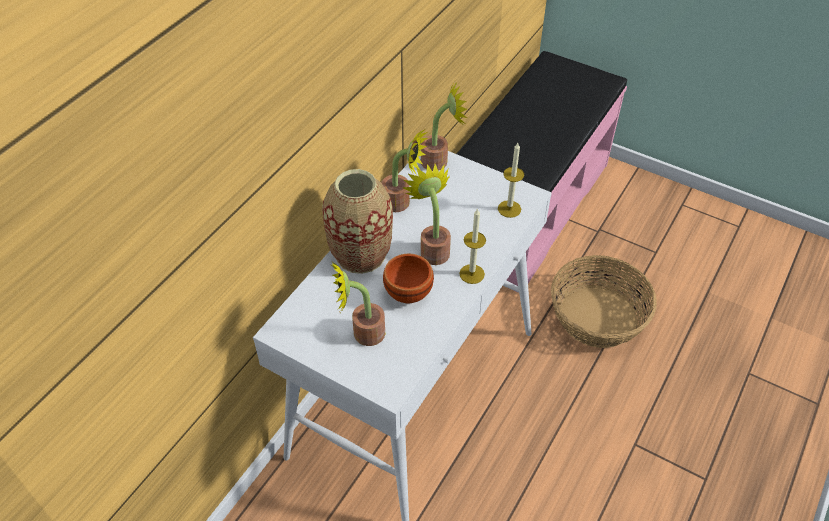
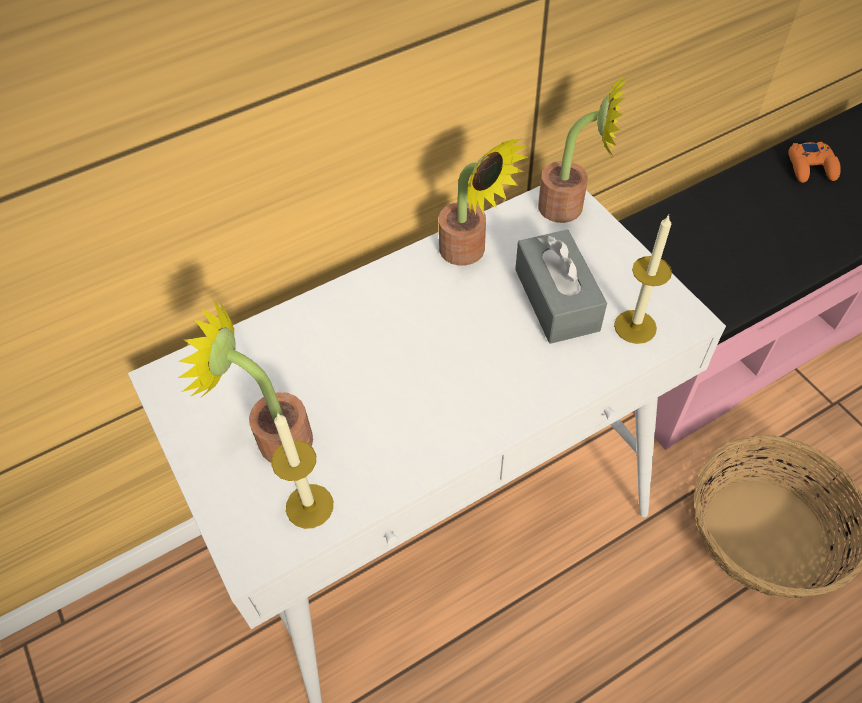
camera: 30 degrees right, 5 degrees up
vase [322,169,393,274] -> none
brown bowl [383,254,434,303] -> none
potted plant [402,164,451,265] -> none
candle [459,208,486,284] -> candle moved to [271,413,333,529]
none -> grey tissue box [515,230,607,344]
none -> orange game controller [788,142,841,183]

